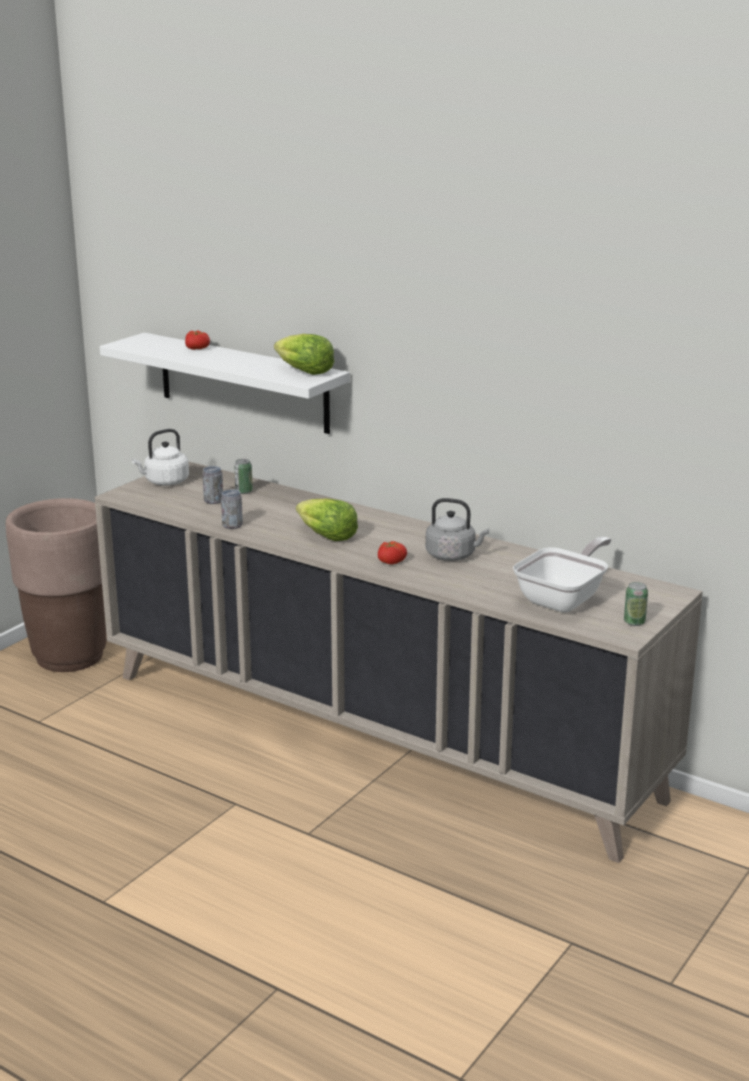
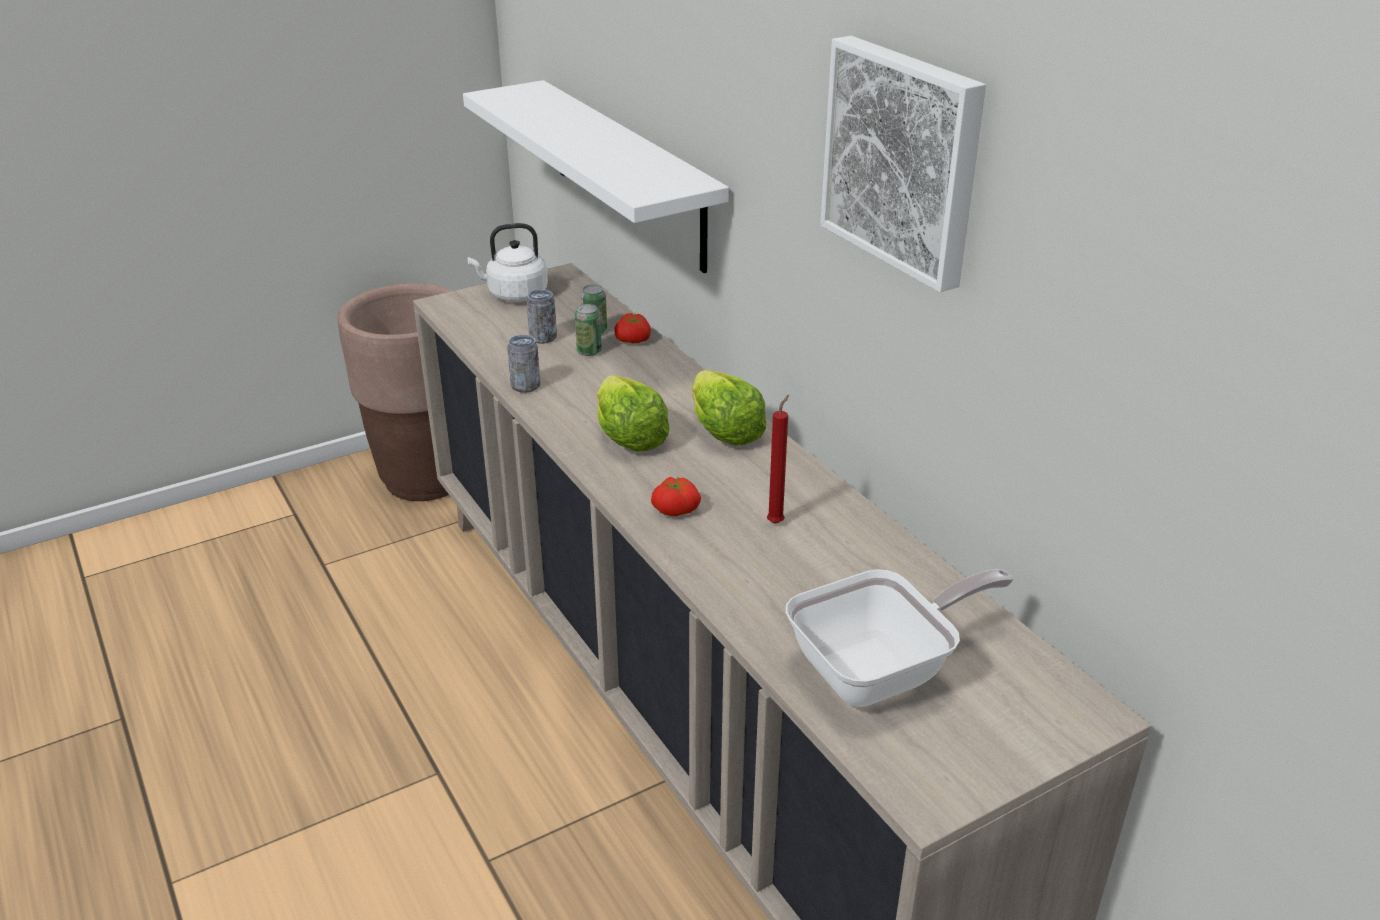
camera: 25 degrees right, 10 degrees up
tomato [185,330,210,350] -> tomato moved to [614,313,651,344]
lettuce [274,334,334,375] -> lettuce moved to [692,370,766,446]
grey kettle [426,498,489,561] -> red candle [767,395,789,524]
can [624,582,648,626] -> can moved to [575,304,602,356]
none -> picture [820,36,986,292]

